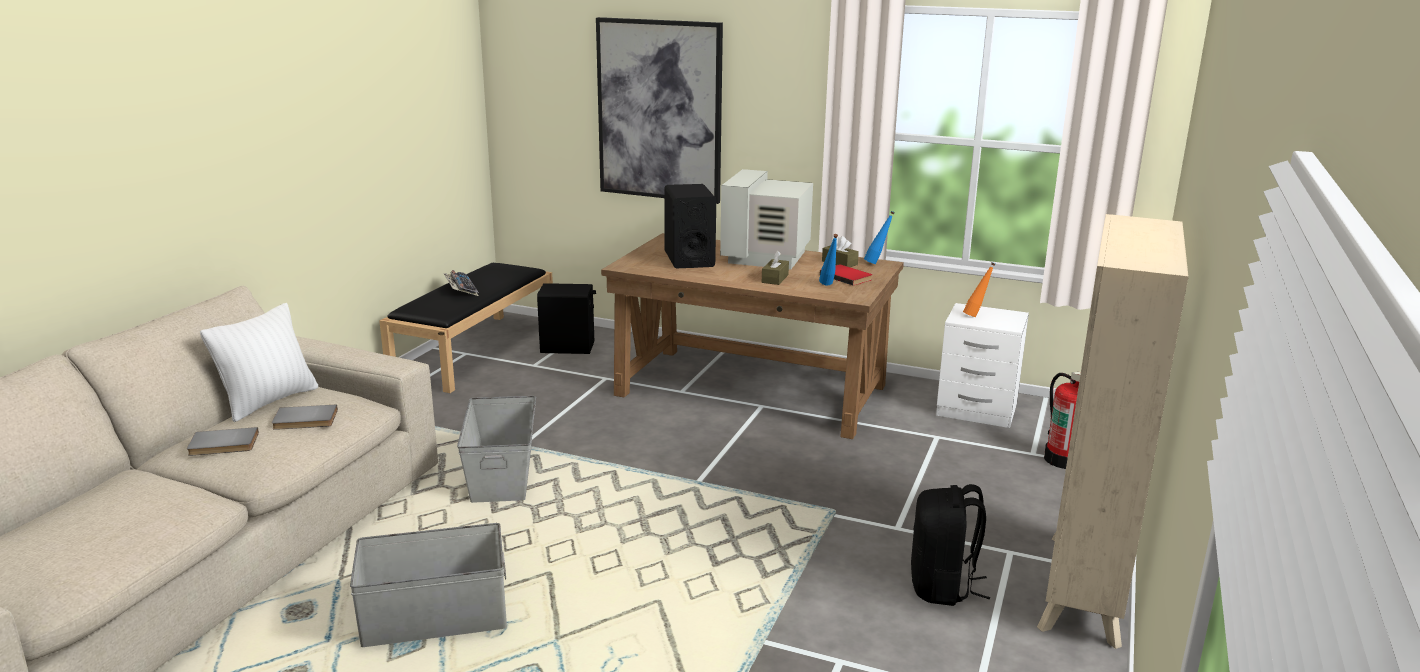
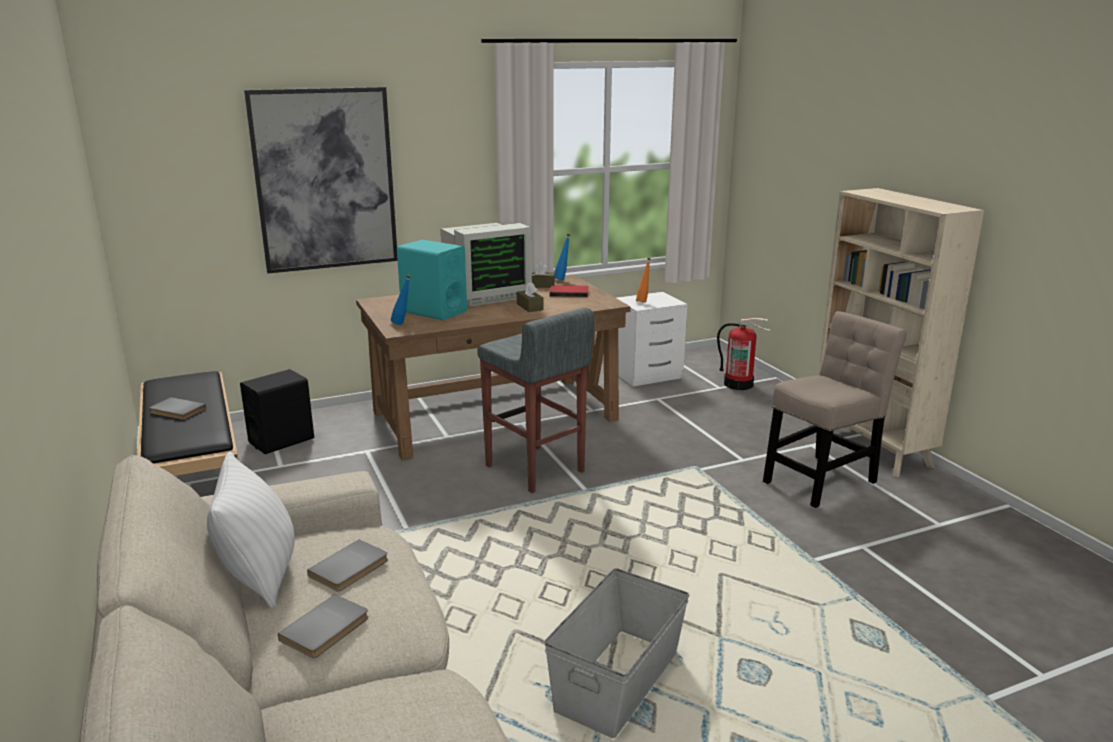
camera: 45 degrees left, 0 degrees up
keyboard [443,270,479,296] -> grey book [149,397,206,420]
grey storage box [457,396,536,503] -> none
black speaker [665,184,716,269] -> turquoise speaker [397,240,467,320]
monitor [720,169,813,270] -> monitor turned 90 degrees counterclockwise [441,223,532,306]
blue bottle [819,234,838,285] -> blue bottle moved to [391,274,411,325]
black backpack [911,484,990,606] -> beige chair [763,311,907,508]
none -> grey stool [477,308,594,493]

